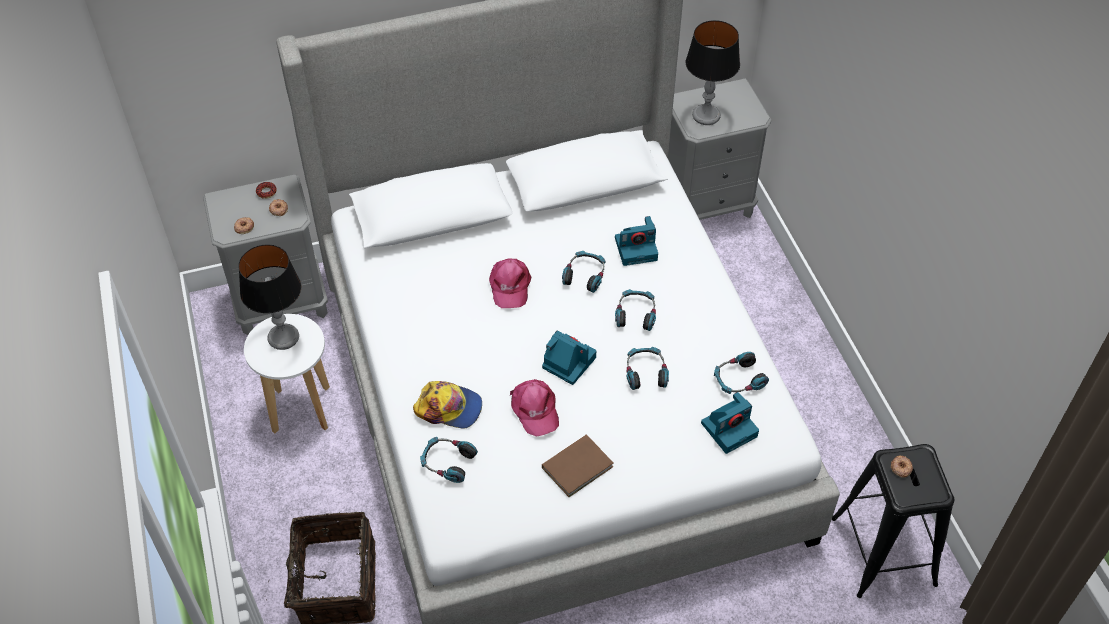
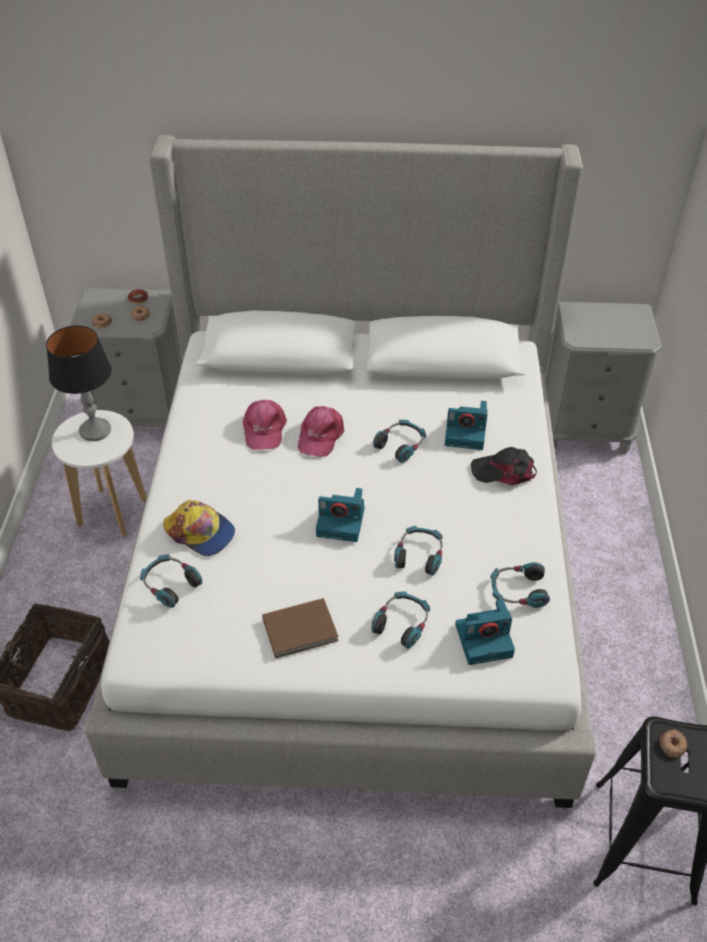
camera: 20 degrees right, 5 degrees down
pink cap [510,379,559,437] -> pink cap moved to [243,400,287,450]
camera [542,331,597,385] -> camera turned 135 degrees clockwise [316,488,365,542]
headphones [615,289,656,331] -> headphones moved to [371,591,430,649]
table lamp [686,20,740,125] -> none
none -> black cap [471,447,537,485]

